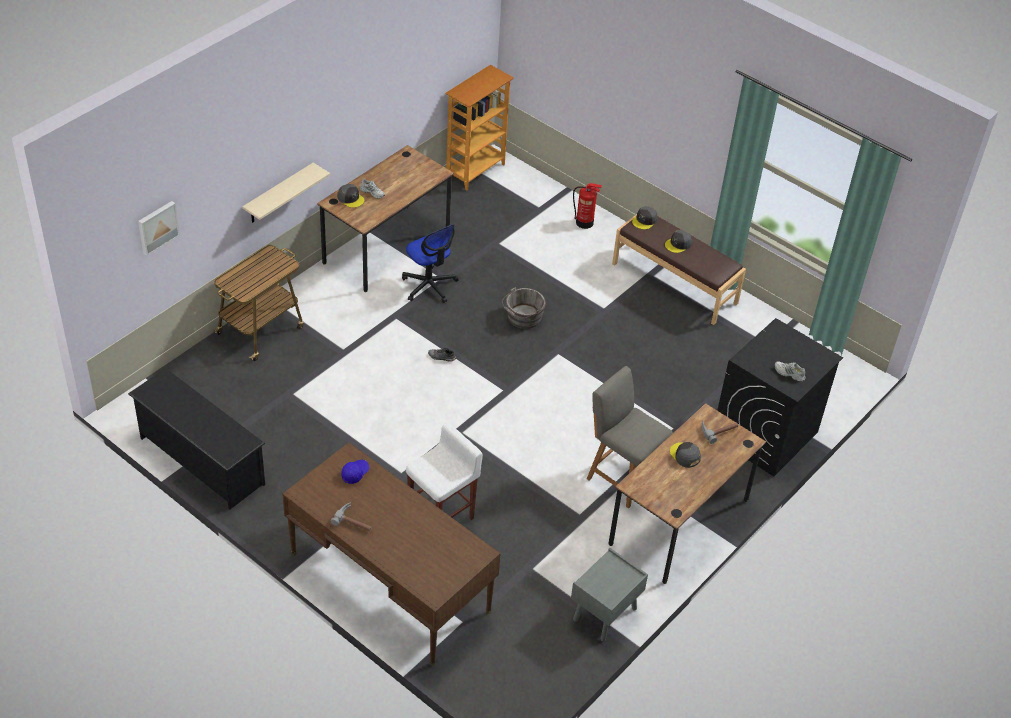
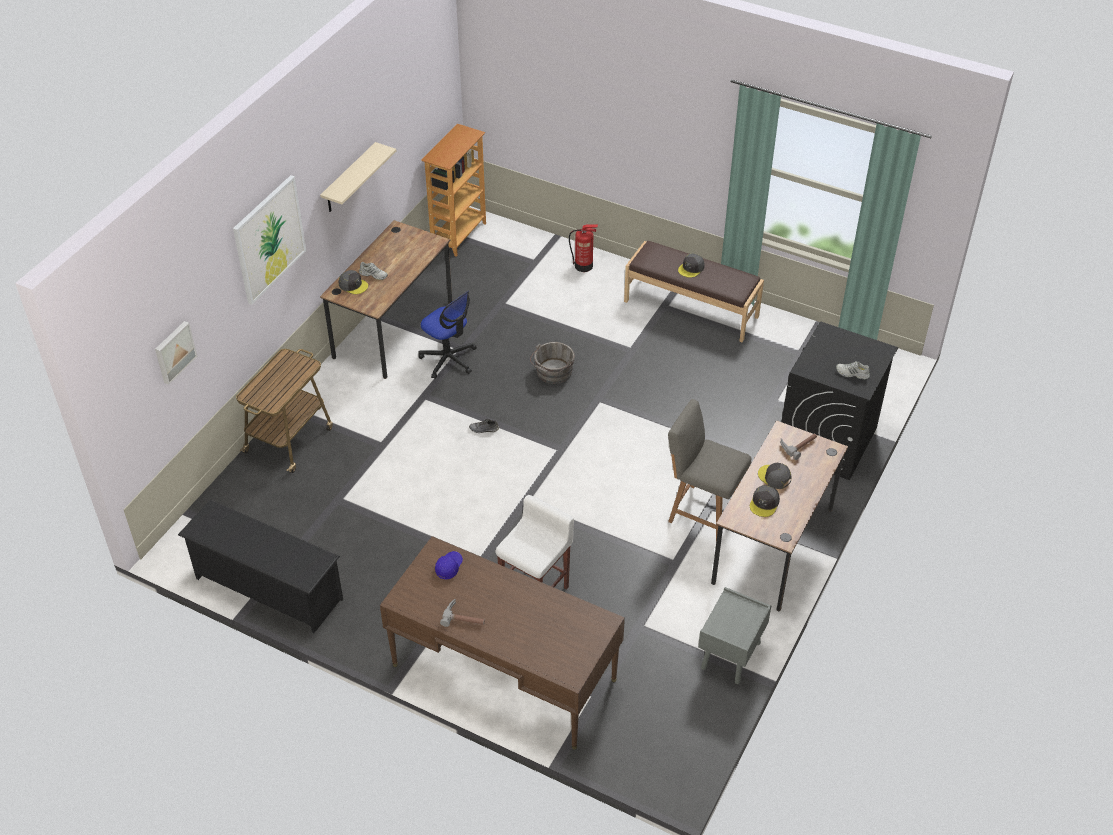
camera: 10 degrees left, 0 degrees up
beige shelf [243,163,330,223] -> beige shelf moved to [320,142,396,212]
grey cap [632,206,658,230] -> grey cap moved to [750,485,780,517]
none -> picture [233,175,306,305]

